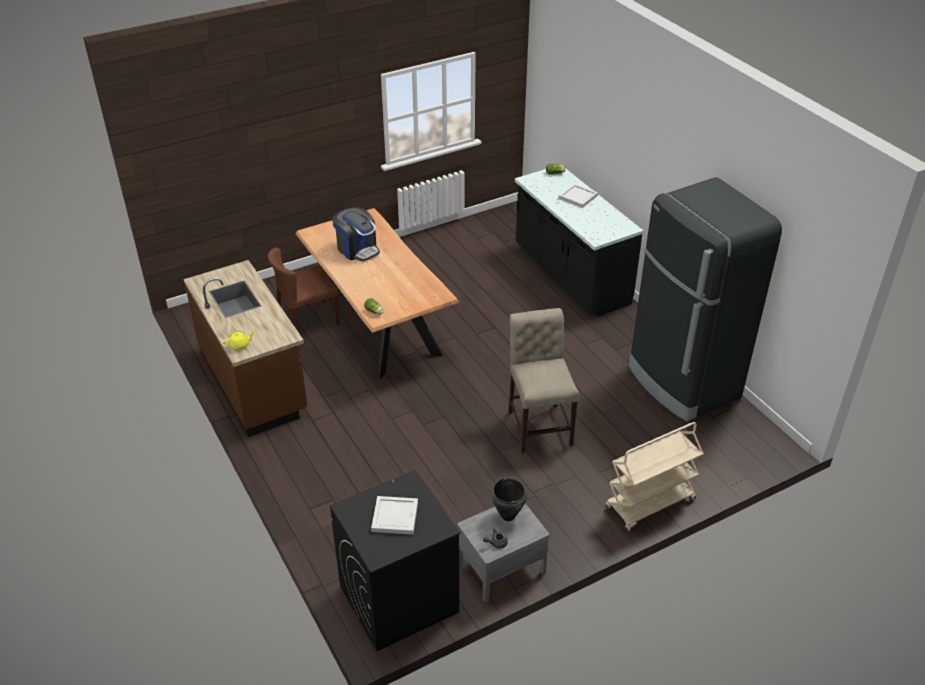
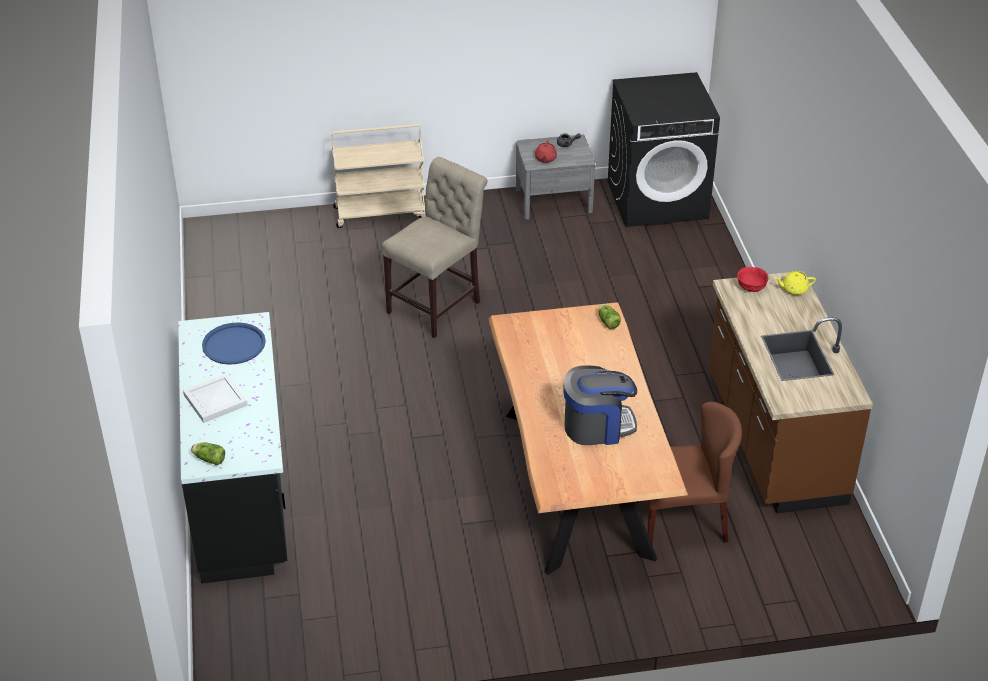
camera: 160 degrees left, 0 degrees up
coffee machine [332,207,380,261] -> coffee machine turned 105 degrees clockwise [563,365,637,445]
white tray [371,496,418,535] -> none
black cooking pot [491,478,527,521] -> red teapot [535,140,557,163]
beige chair [508,308,579,453] -> beige chair turned 150 degrees counterclockwise [382,157,488,338]
black fridge [629,177,782,422] -> none
none -> blue tray [202,322,266,365]
none -> red bowl [737,267,769,292]

